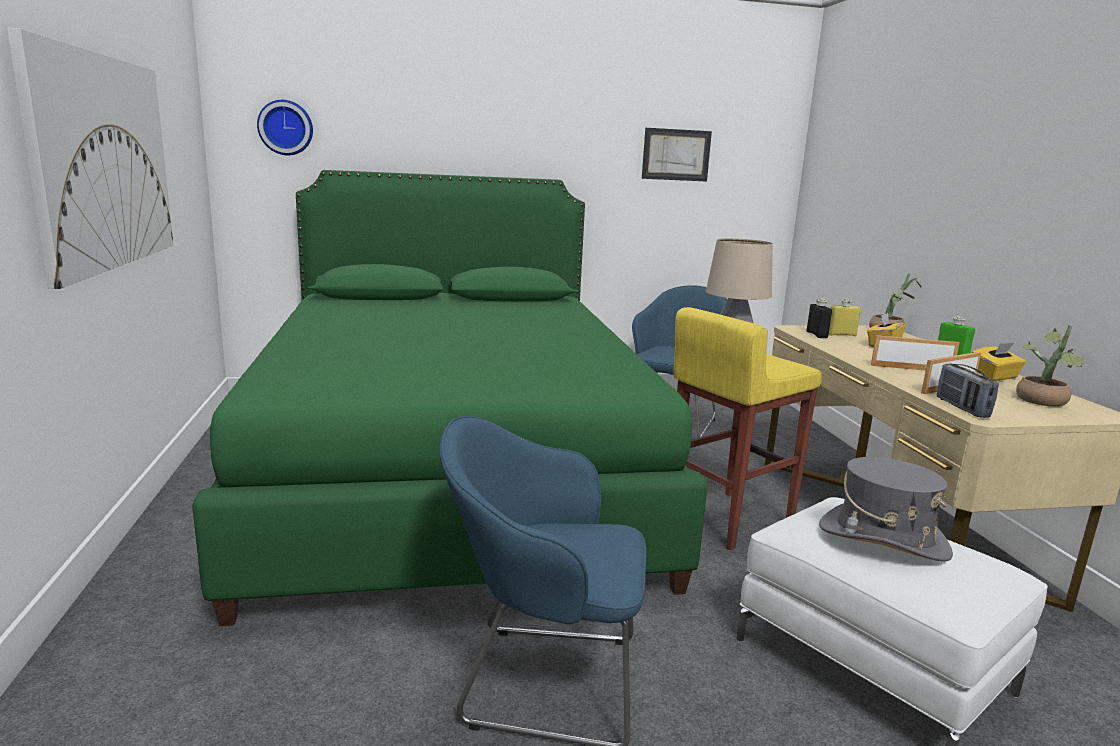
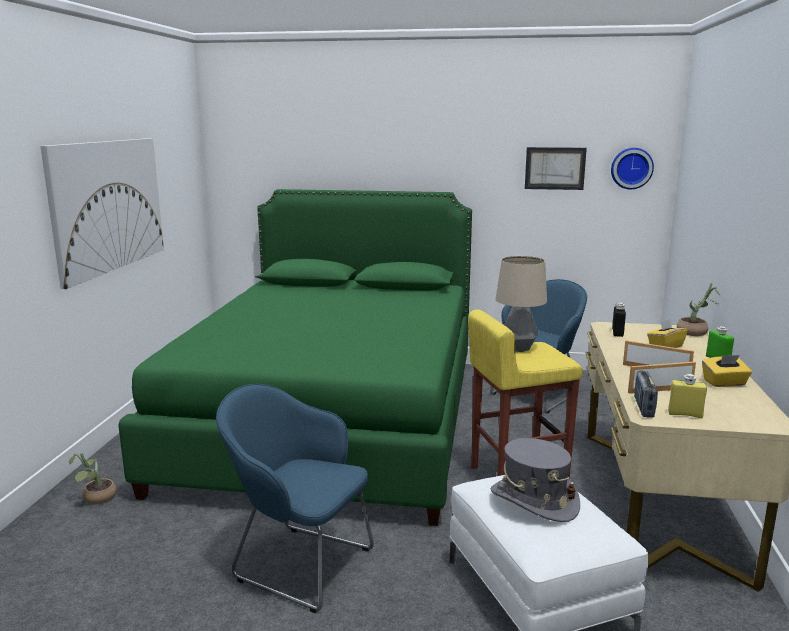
camera: 20 degrees right, 0 degrees up
wall clock [257,100,313,155] -> wall clock moved to [611,148,654,189]
yellow bottle [829,299,861,336] -> yellow bottle moved to [668,374,707,419]
potted plant [1016,325,1085,407] -> potted plant moved to [69,453,117,505]

